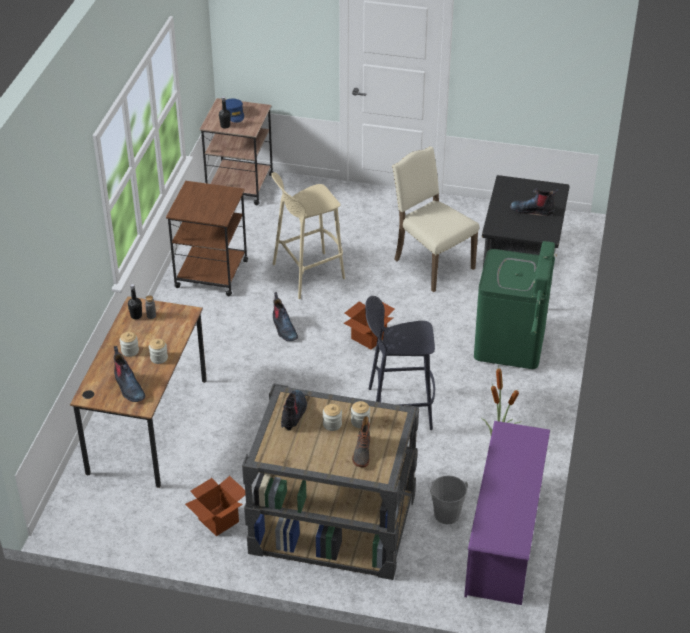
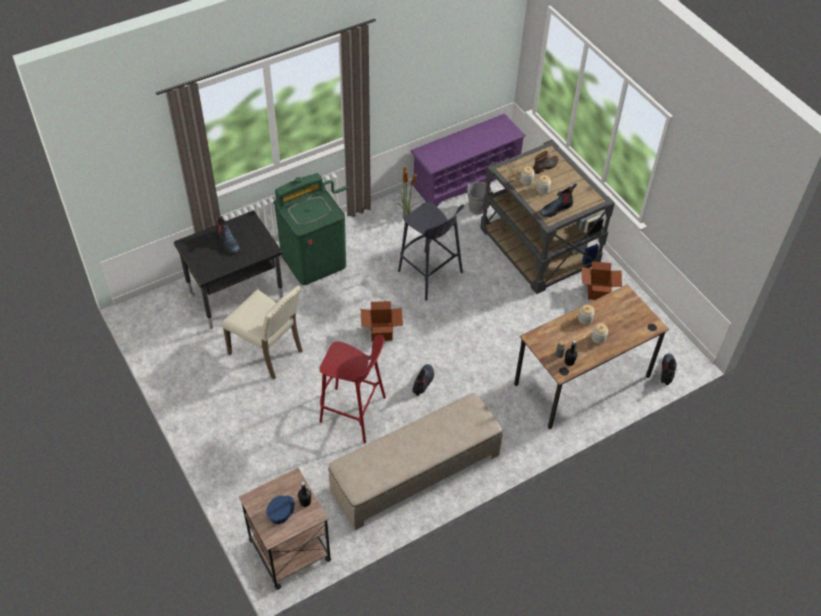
camera: 135 degrees left, 10 degrees up
boot [114,346,145,402] -> boot moved to [661,353,677,385]
brown cart [166,181,248,296] -> beige bench [328,393,503,530]
beige stool [271,172,345,299] -> red stool [319,335,386,443]
beige chair [392,147,479,292] -> beige chair turned 60 degrees counterclockwise [222,285,303,379]

